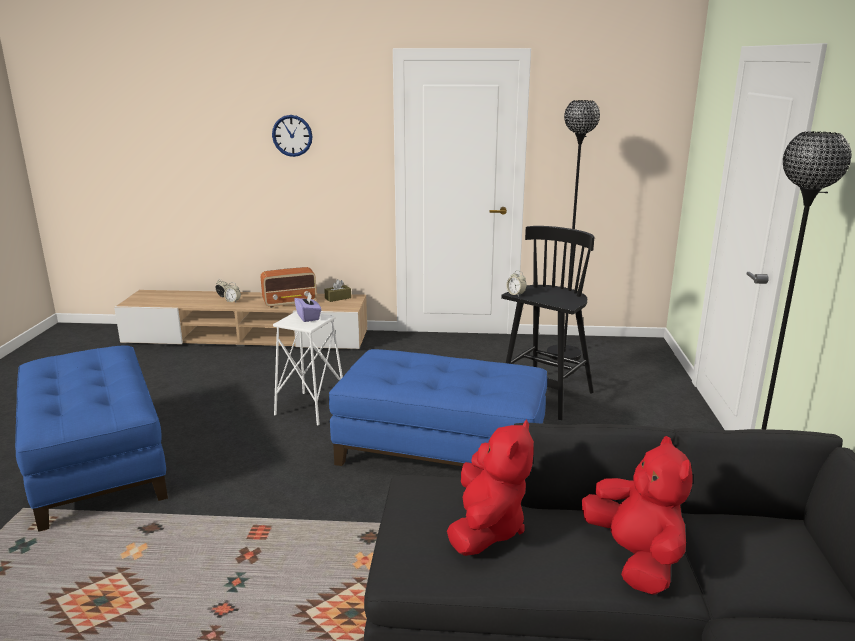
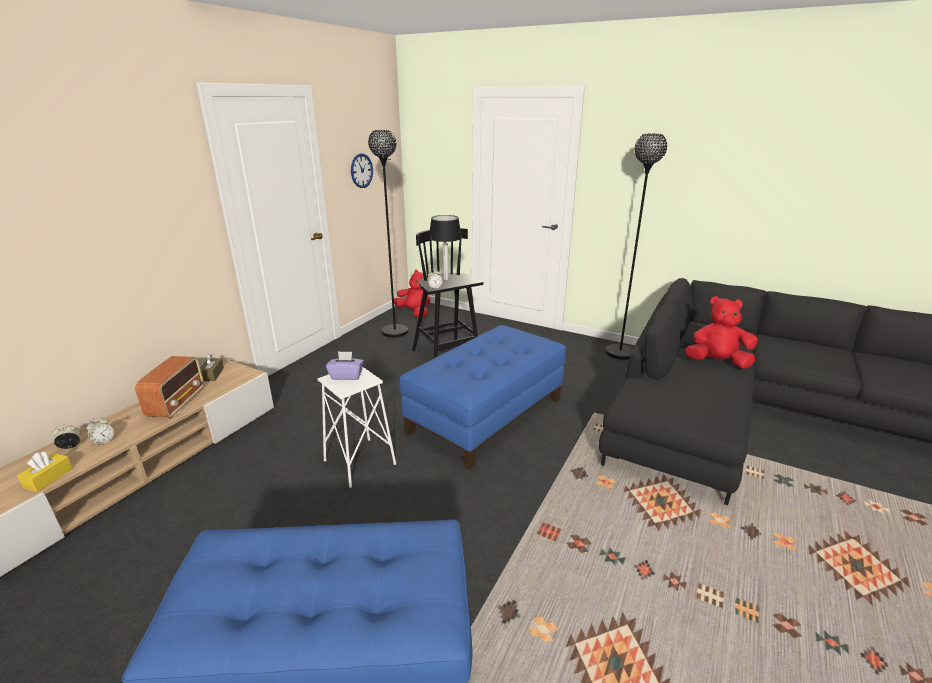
camera: 65 degrees left, 5 degrees up
wall clock [272,115,312,157] -> wall clock moved to [351,153,373,188]
red plush toy [447,419,534,556] -> red plush toy moved to [394,270,431,317]
none -> yellow tissue box [17,451,73,492]
none -> table lamp [429,215,462,281]

